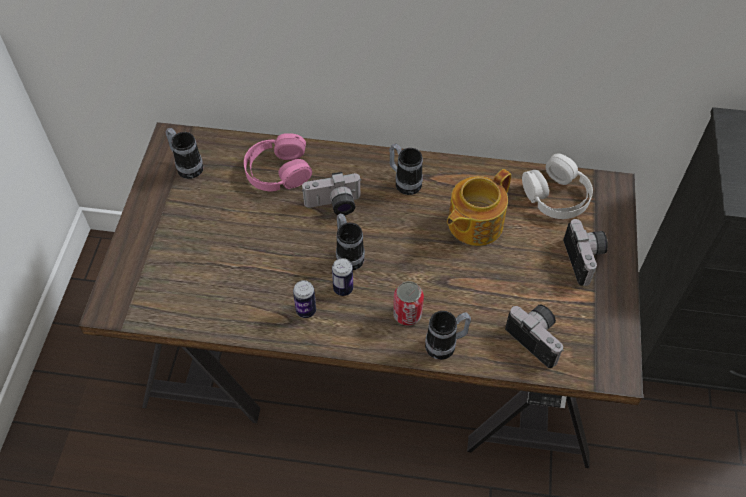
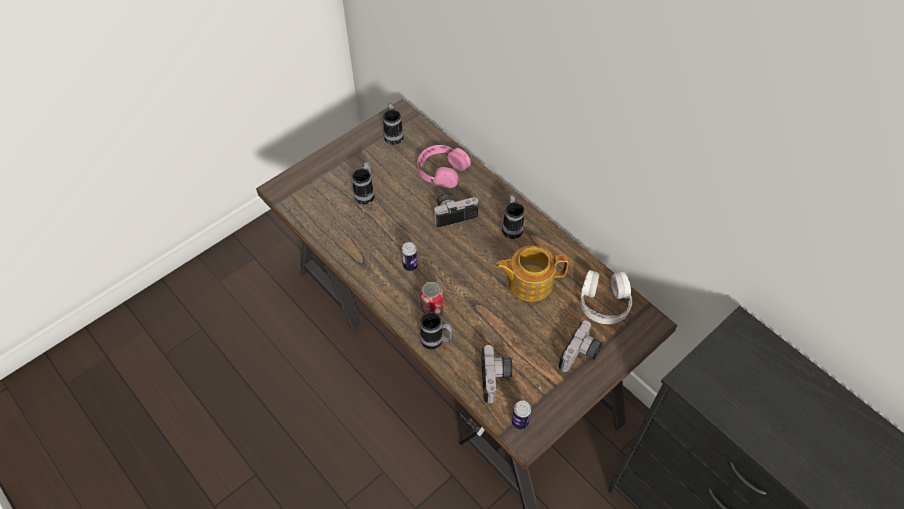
camera: 40 degrees right, 0 degrees up
can [293,280,316,318] -> can moved to [512,400,532,430]
camera [302,172,362,215] -> camera turned 135 degrees clockwise [433,193,478,228]
mug [336,214,365,270] -> mug moved to [352,162,375,205]

